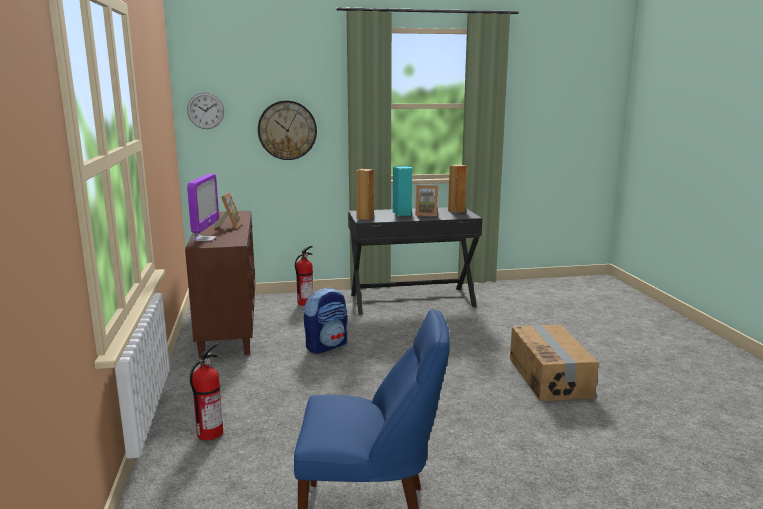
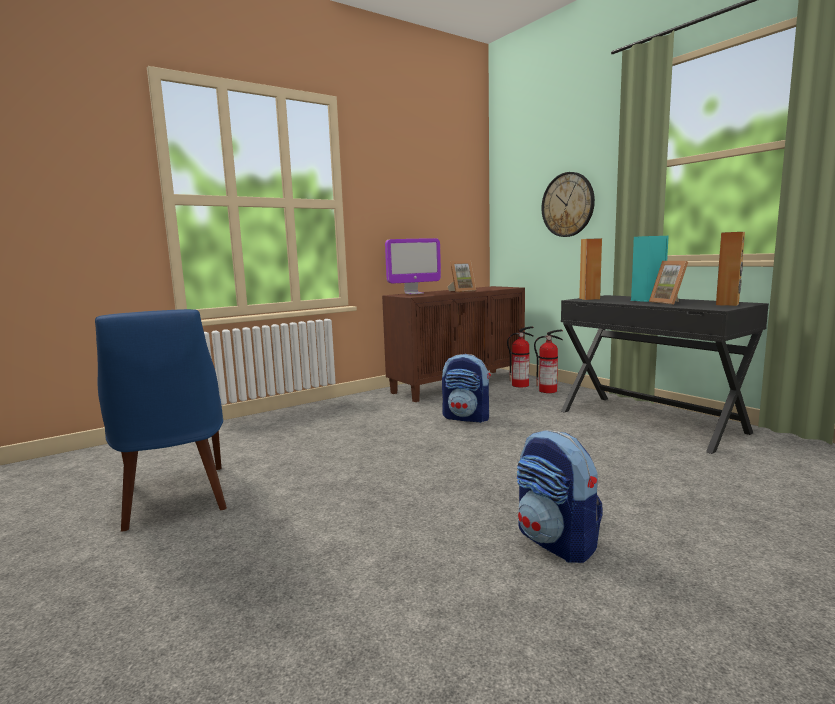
camera: 65 degrees right, 5 degrees down
wall clock [187,92,224,129] -> none
fire extinguisher [190,343,223,440] -> fire extinguisher moved to [507,327,534,388]
cardboard box [510,325,599,401] -> backpack [517,430,603,563]

